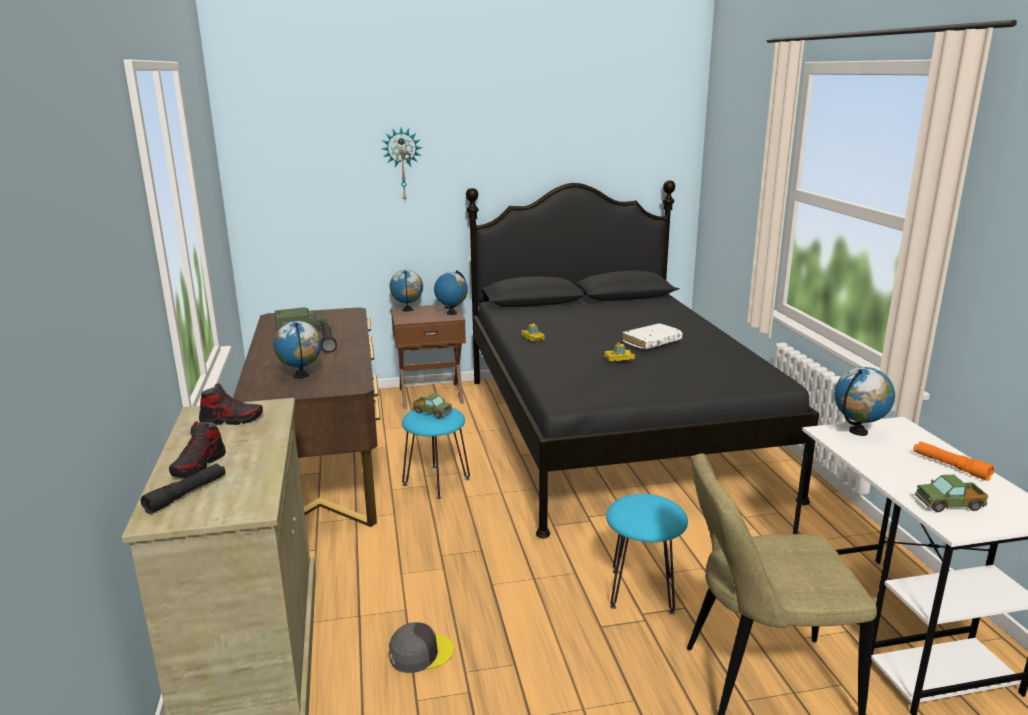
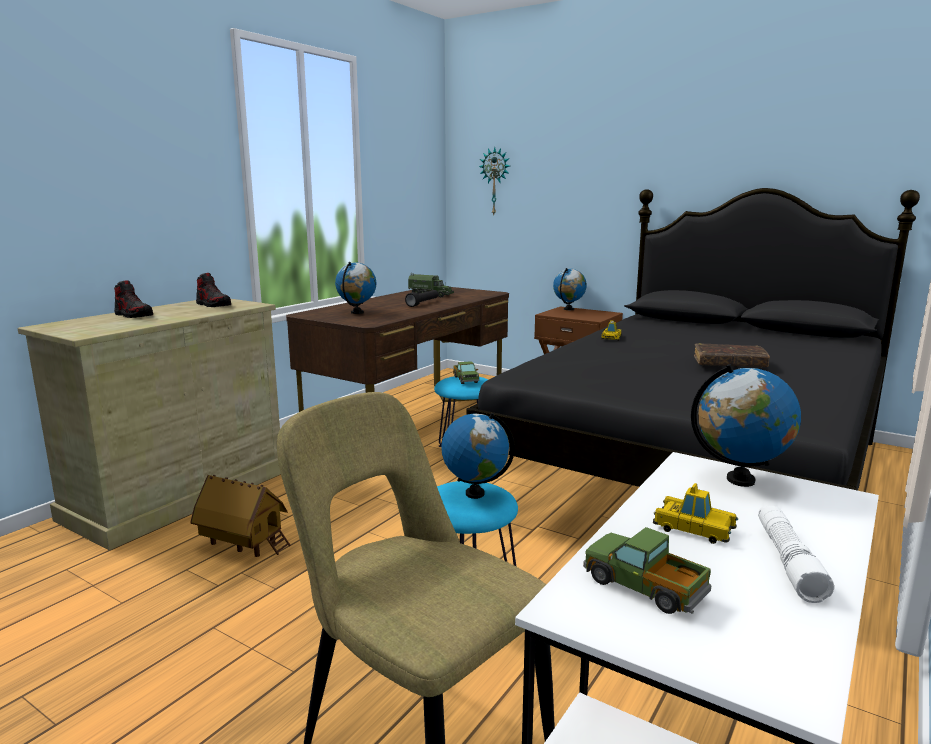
camera: 45 degrees right, 5 degrees down
black flashlight [140,463,226,514] -> none
shoe [169,421,226,478] -> shoe turned 120 degrees counterclockwise [114,280,153,318]
wall clock [382,128,422,200] -> wall clock moved to [479,147,510,215]
grey cap [389,622,454,673] -> toy house [190,475,291,557]
globe [434,270,468,315] -> globe moved to [441,413,515,499]
toy car [604,342,636,363] -> toy car moved to [653,483,738,544]
white book [623,323,683,349] -> brown book [694,343,770,367]
orange flashlight [913,441,995,481] -> white flashlight [758,506,834,603]

